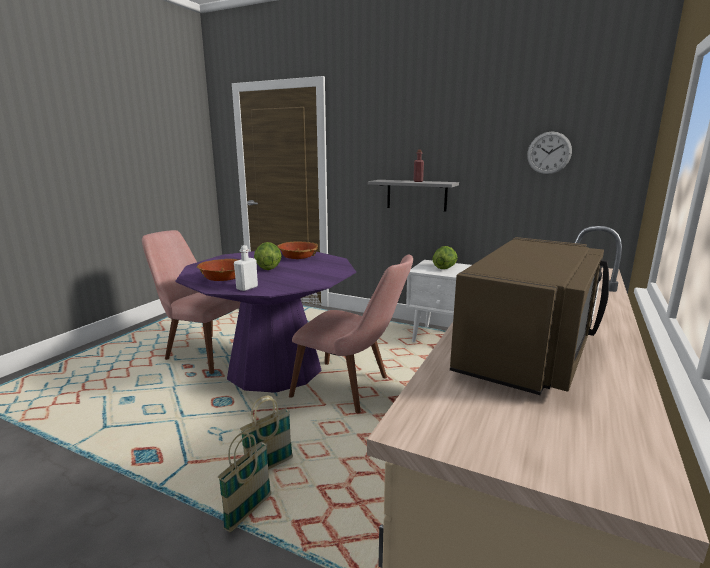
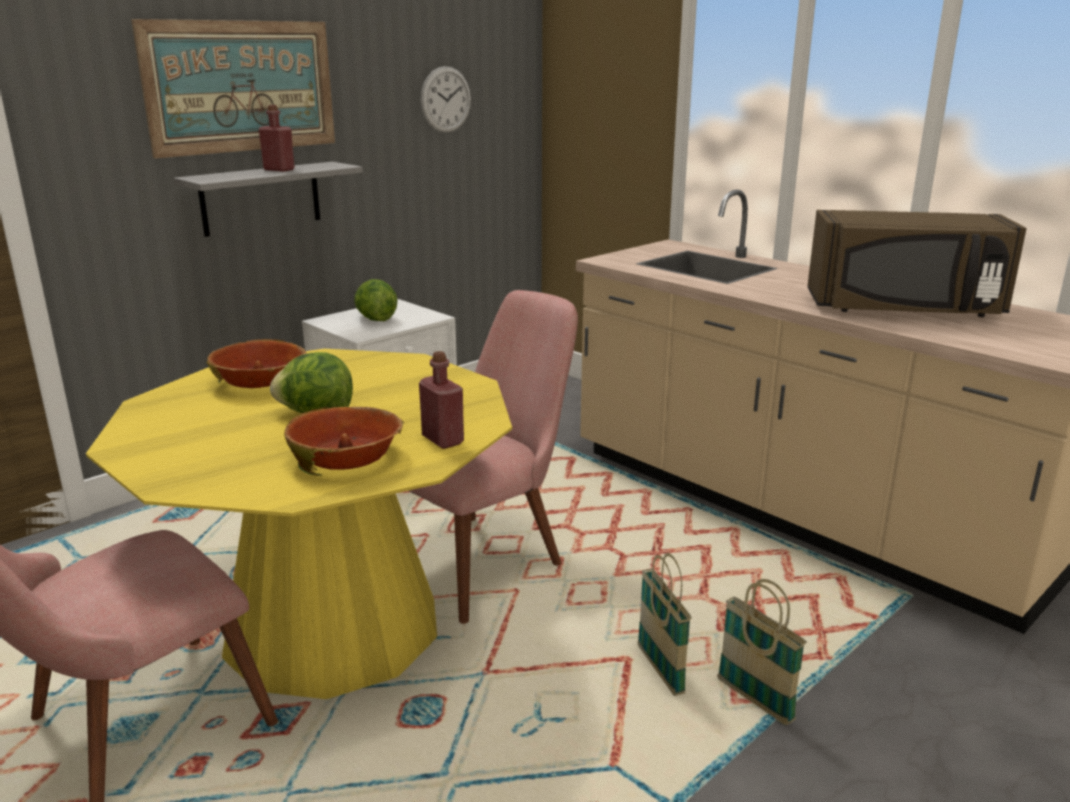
camera: 70 degrees left, 5 degrees up
purple dining table [175,250,356,393] -> yellow dining table [86,349,512,699]
white bottle [234,245,258,291] -> red bottle [419,351,464,449]
brown microwave [450,237,609,395] -> brown microwave turned 135 degrees clockwise [808,210,1027,317]
none -> picture [131,19,335,158]

